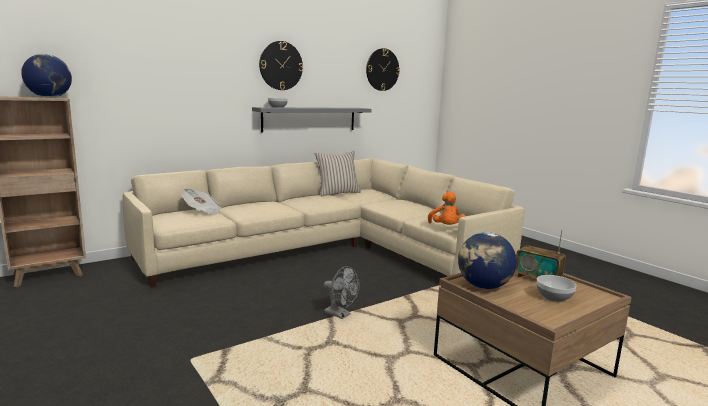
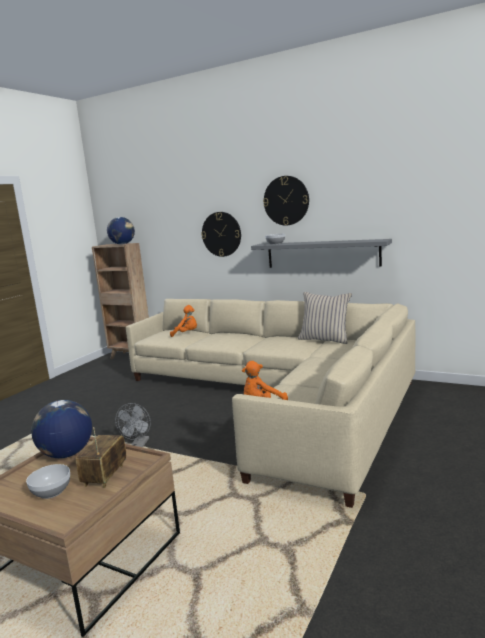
camera: 65 degrees right, 0 degrees up
newspaper [181,188,222,215] -> orange plush toy [170,305,197,337]
wall clock [366,48,400,91] -> wall clock moved to [201,212,241,257]

